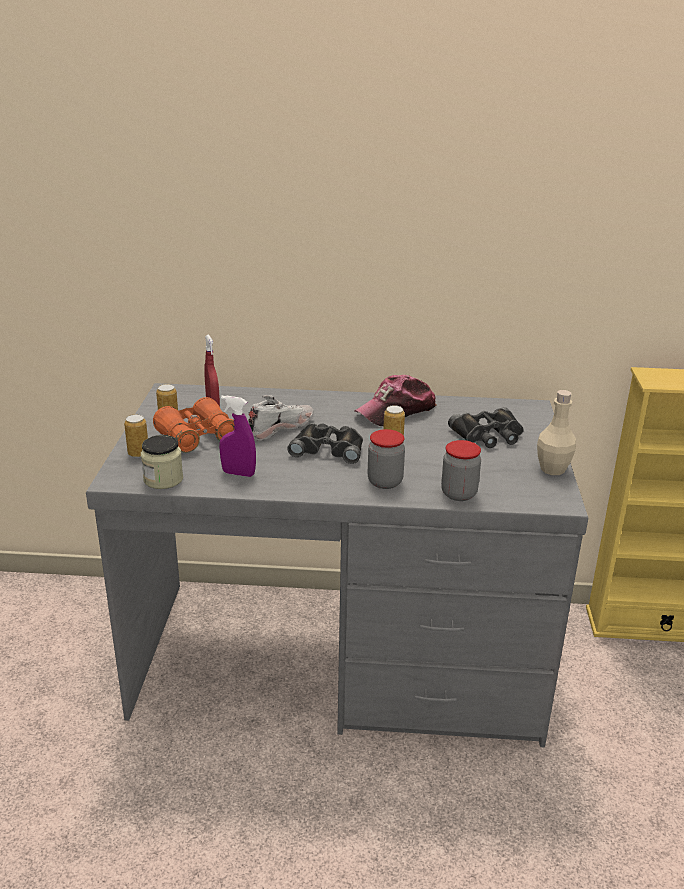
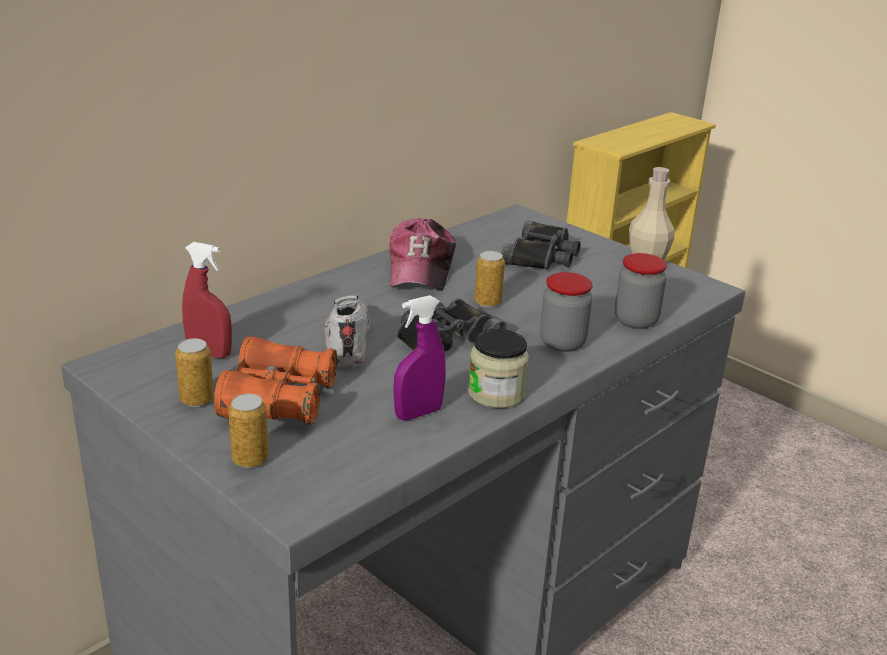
camera: 50 degrees left, 0 degrees up
jar [141,435,183,489] -> jar moved to [468,329,529,408]

